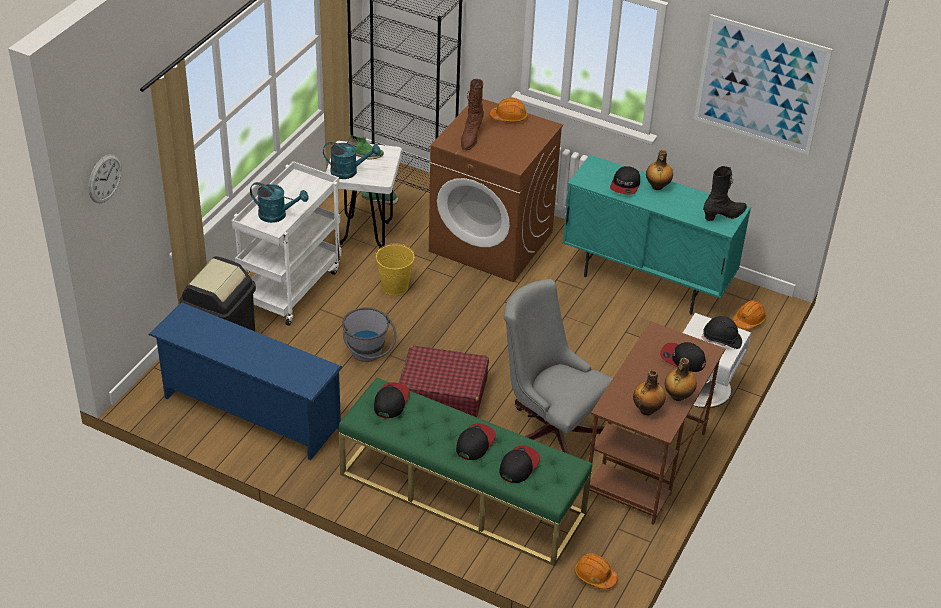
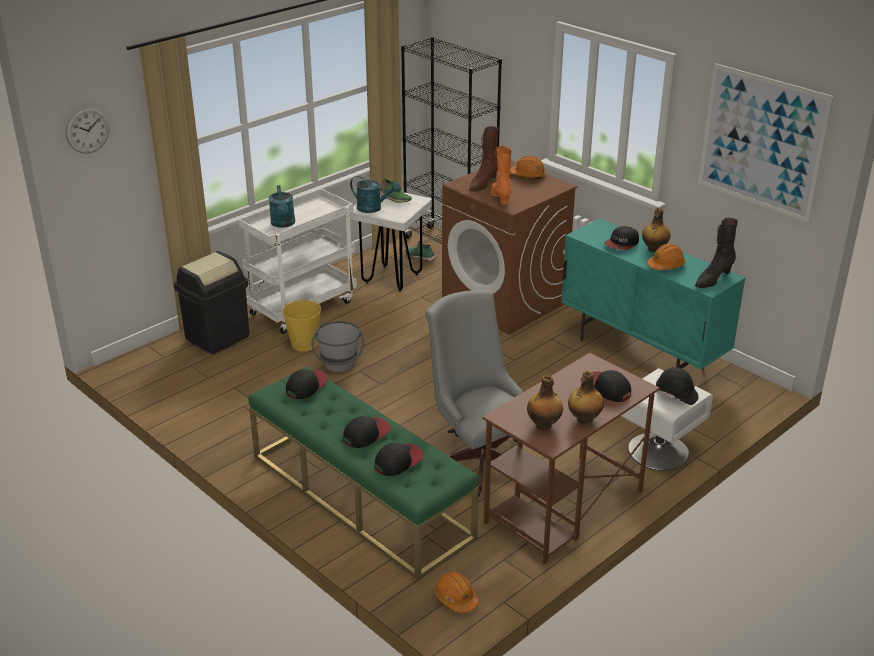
camera: 20 degrees right, 10 degrees down
blue shoe rack [149,302,342,460] -> none
turquoise watering can [250,182,309,223] -> turquoise watering can turned 45 degrees clockwise [269,185,295,228]
yellow bucket [375,243,415,296] -> yellow bucket moved to [283,300,321,352]
red suitcase [399,346,489,417] -> none
black boot [703,166,747,221] -> black boot turned 150 degrees clockwise [695,218,738,288]
orange hard hat [733,300,766,329] -> orange hard hat moved to [647,243,686,270]
none -> orange boot [491,146,512,205]

